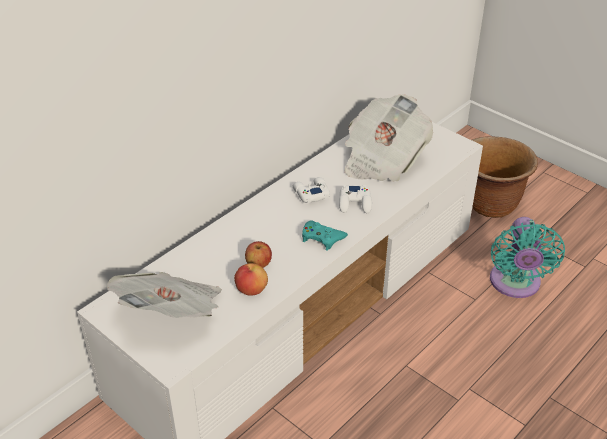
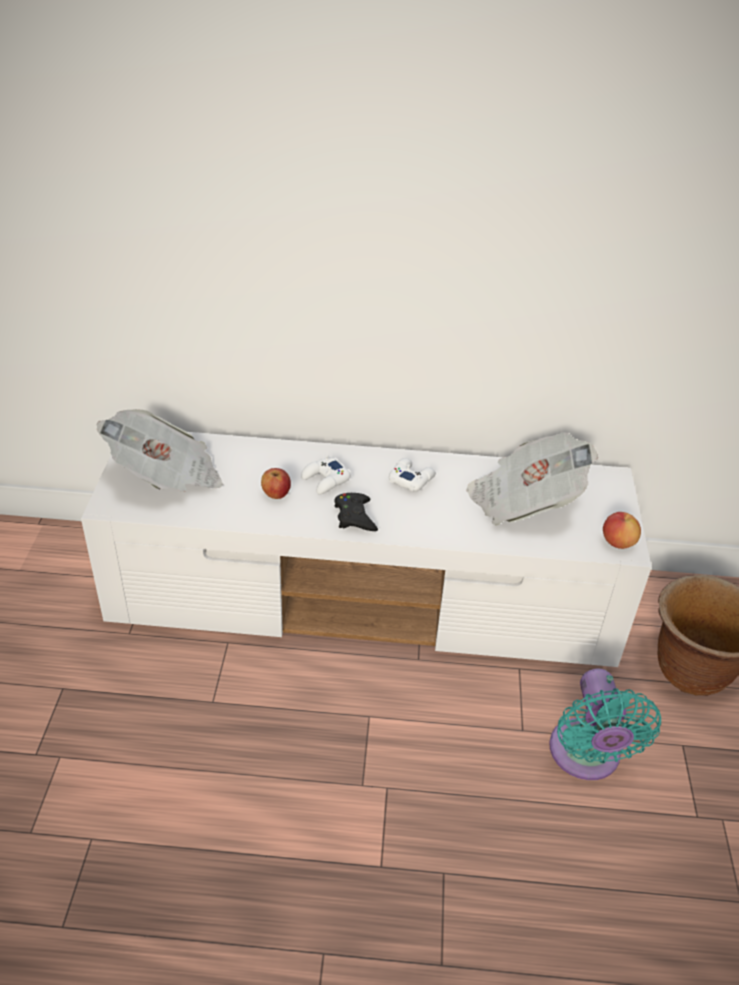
camera: 50 degrees right, 0 degrees up
apple [234,263,268,296] -> apple moved to [603,512,641,549]
turquoise game controller [302,220,348,251] -> black game controller [335,493,378,531]
white game controller [339,185,372,213] -> white game controller moved to [301,455,351,495]
turquoise fan [490,217,565,298] -> turquoise fan turned 60 degrees counterclockwise [549,668,661,780]

